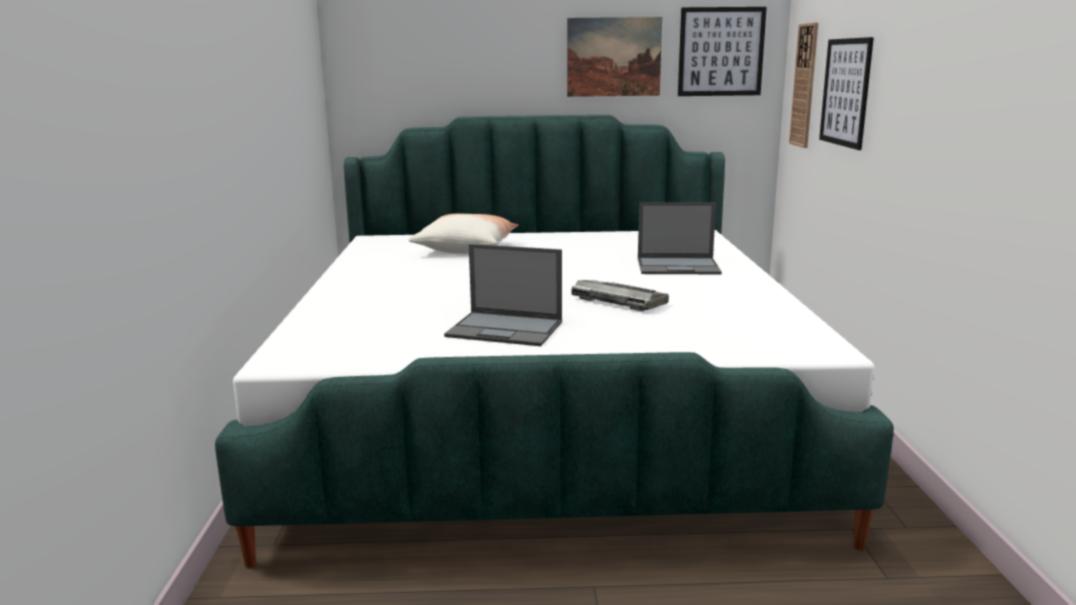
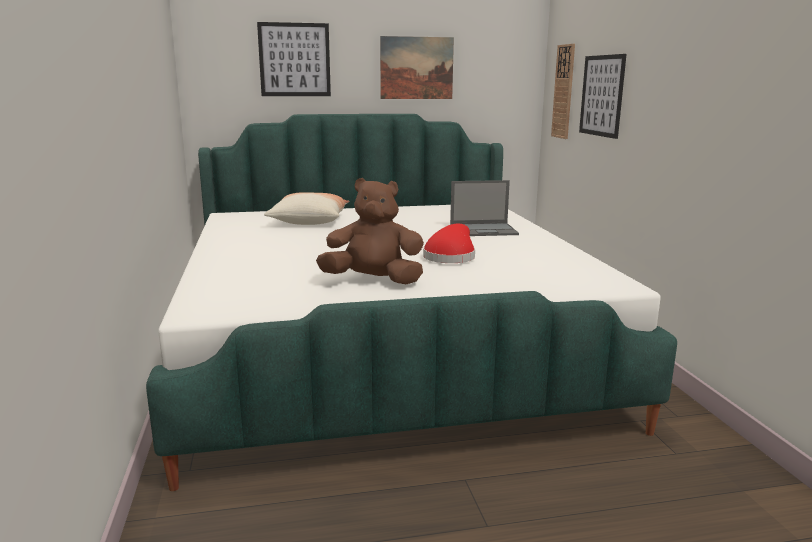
camera: 10 degrees left, 0 degrees up
laptop [444,244,562,346] -> brown plush toy [316,178,424,284]
keyboard [571,280,669,311] -> red hat [423,223,475,263]
picture [678,7,767,96] -> picture moved to [257,22,331,96]

